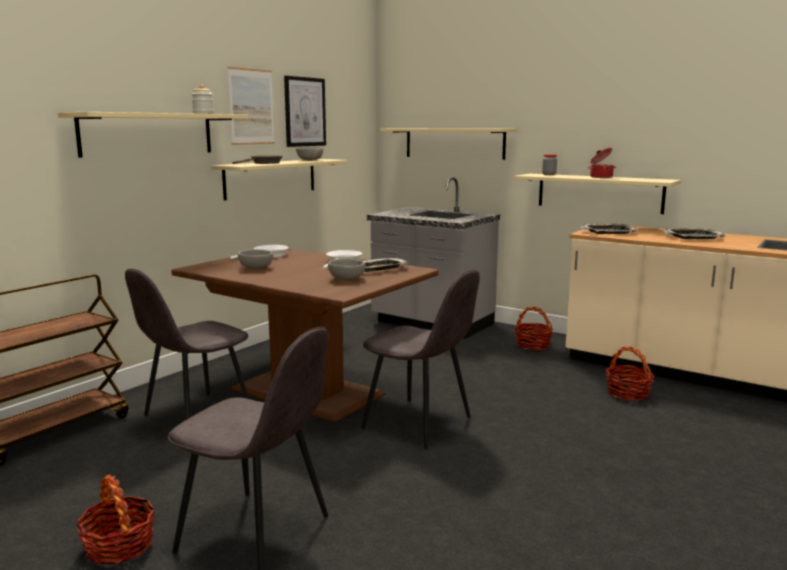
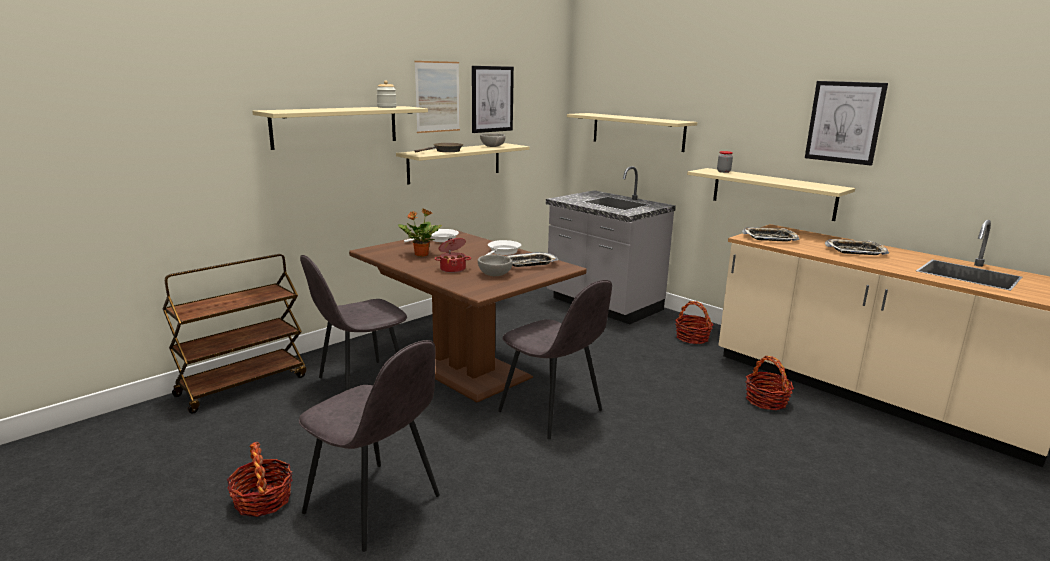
camera: 10 degrees right, 5 degrees up
grey bowl [238,249,273,269] -> potted plant [398,208,442,257]
cooking pot [588,148,616,178] -> cooking pot moved to [434,238,471,273]
none -> picture [805,81,888,166]

